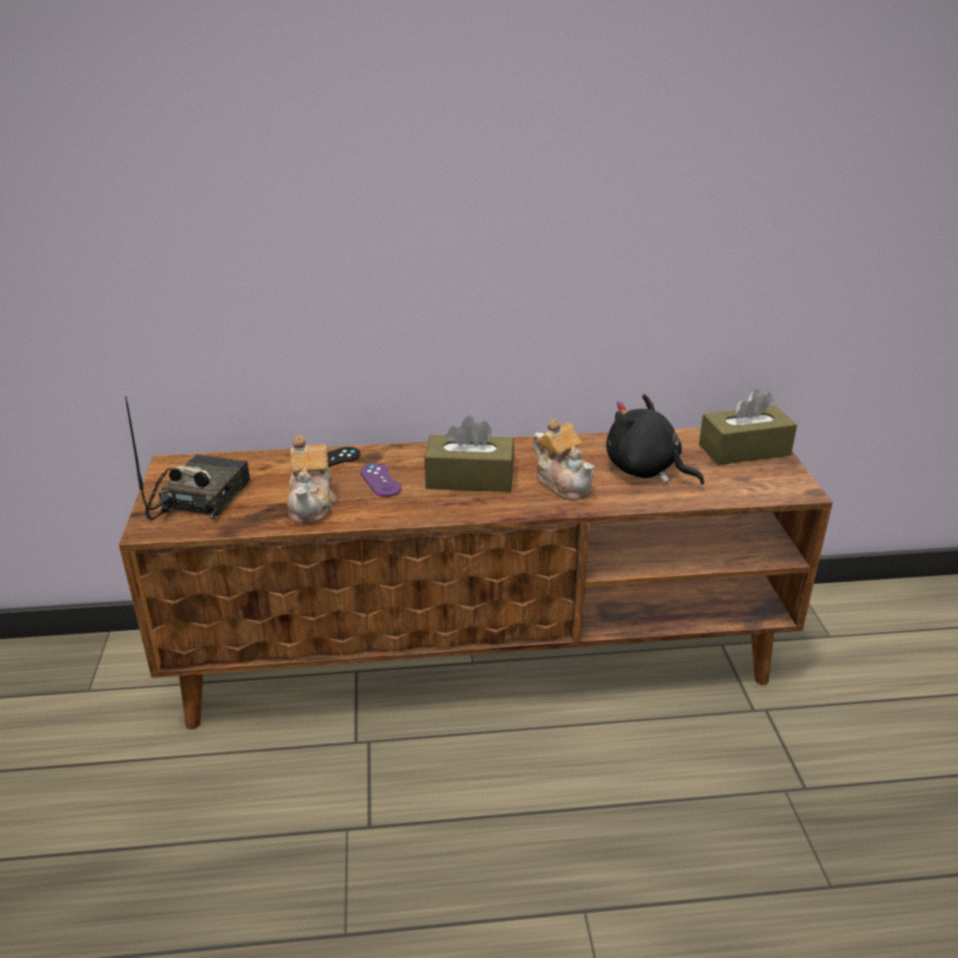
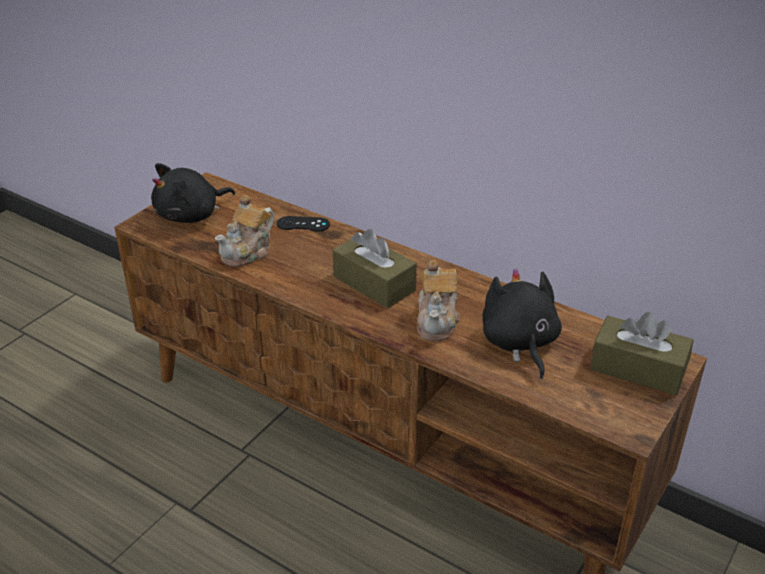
camera: 40 degrees right, 5 degrees up
radio [125,396,250,520] -> black plush toy [151,163,235,223]
purple game controller [360,463,402,497] -> none

